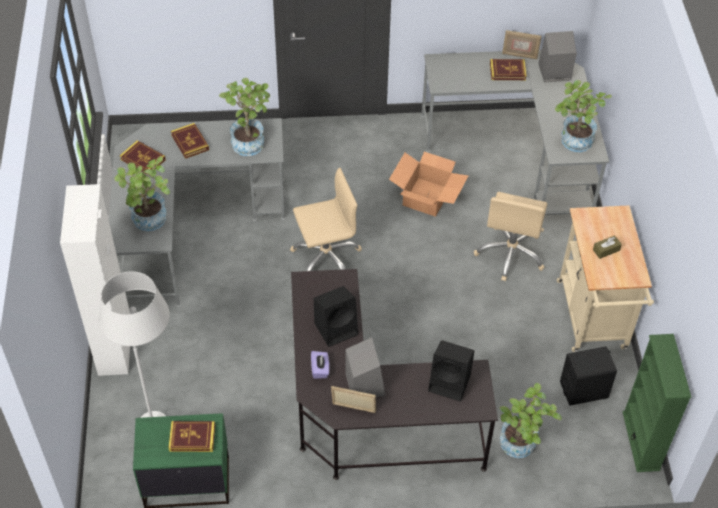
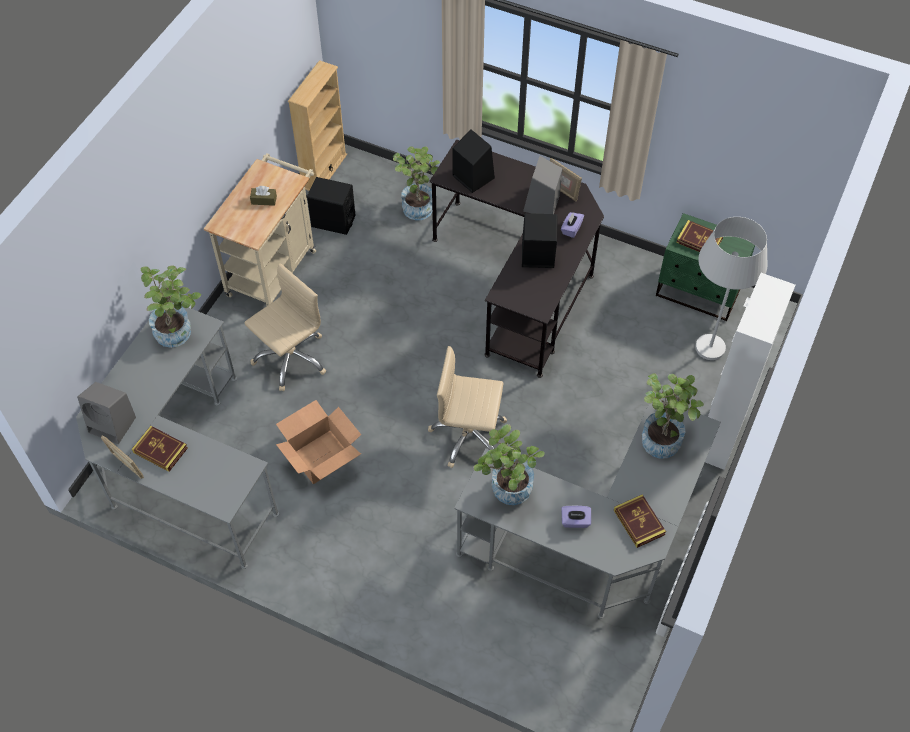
camera: 150 degrees left, 5 degrees up
book [171,123,209,159] -> purple tissue box [561,506,591,528]
green bookcase [623,334,691,472] -> beige bookcase [288,60,347,191]

